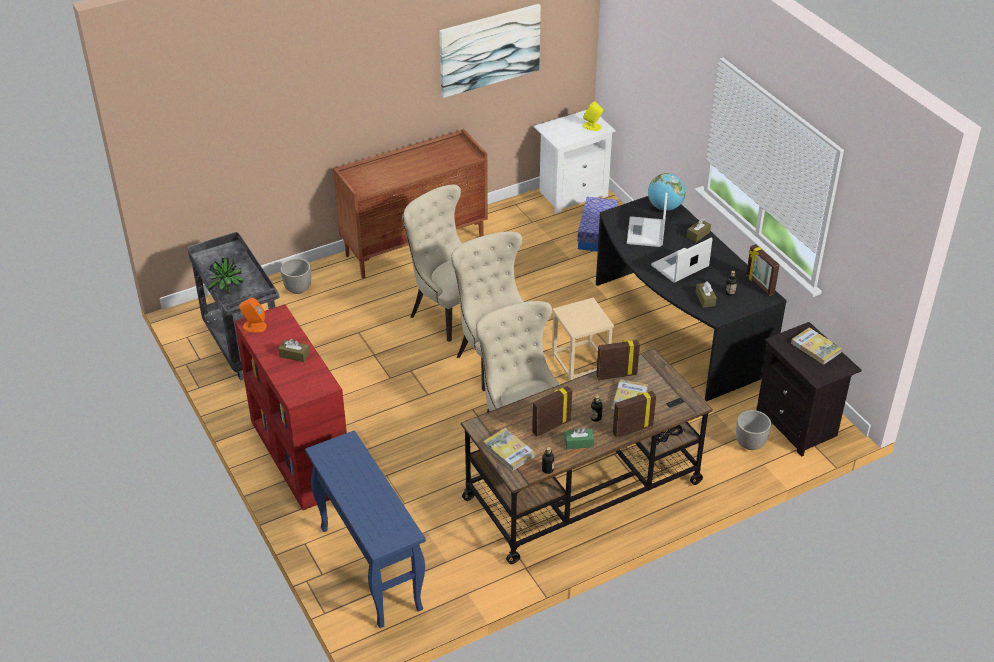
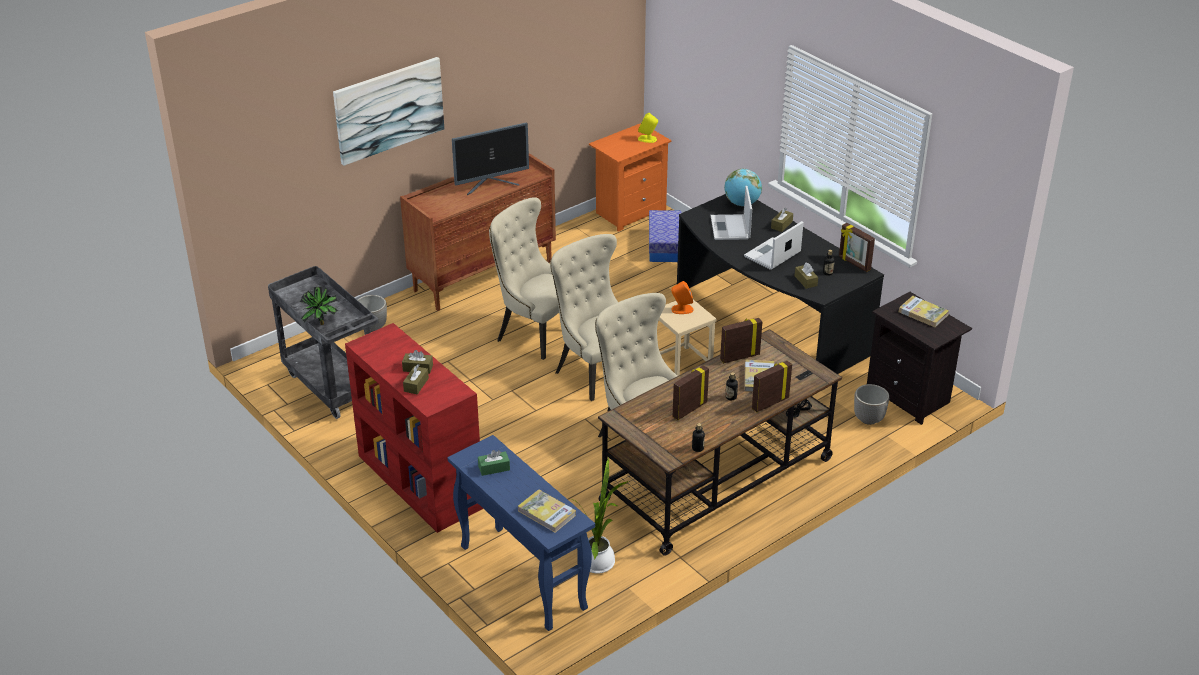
camera: 10 degrees left, 5 degrees down
orange speaker [239,298,267,332] -> orange speaker moved to [671,281,693,314]
picture [439,4,541,98] -> picture moved to [333,57,444,166]
book [483,428,535,471] -> book moved to [518,489,576,533]
white nightstand [534,110,616,214] -> orange nightstand [589,123,672,232]
green tissue box [564,427,594,449] -> green tissue box moved to [478,450,510,476]
none -> brown tissue box [403,364,429,395]
none -> monitor [452,122,529,195]
none -> potted plant [570,458,628,573]

